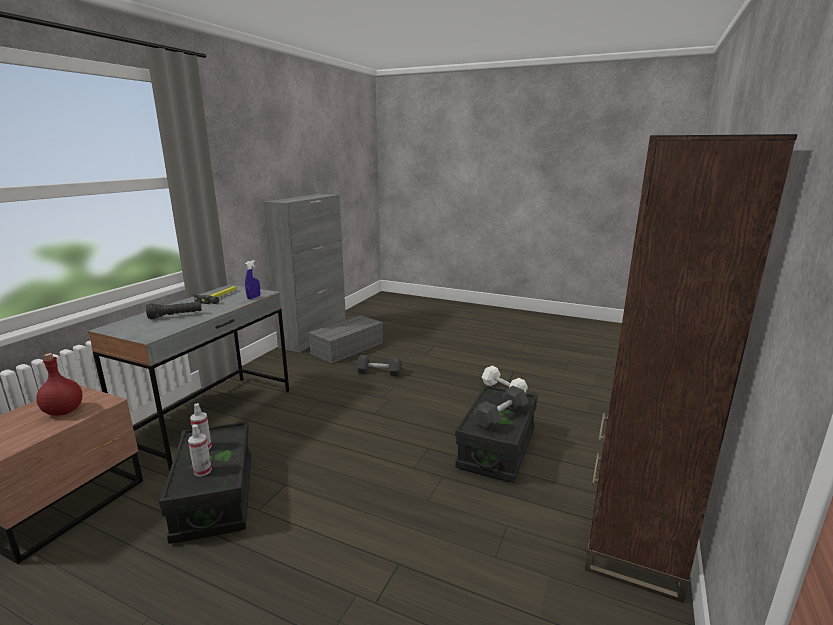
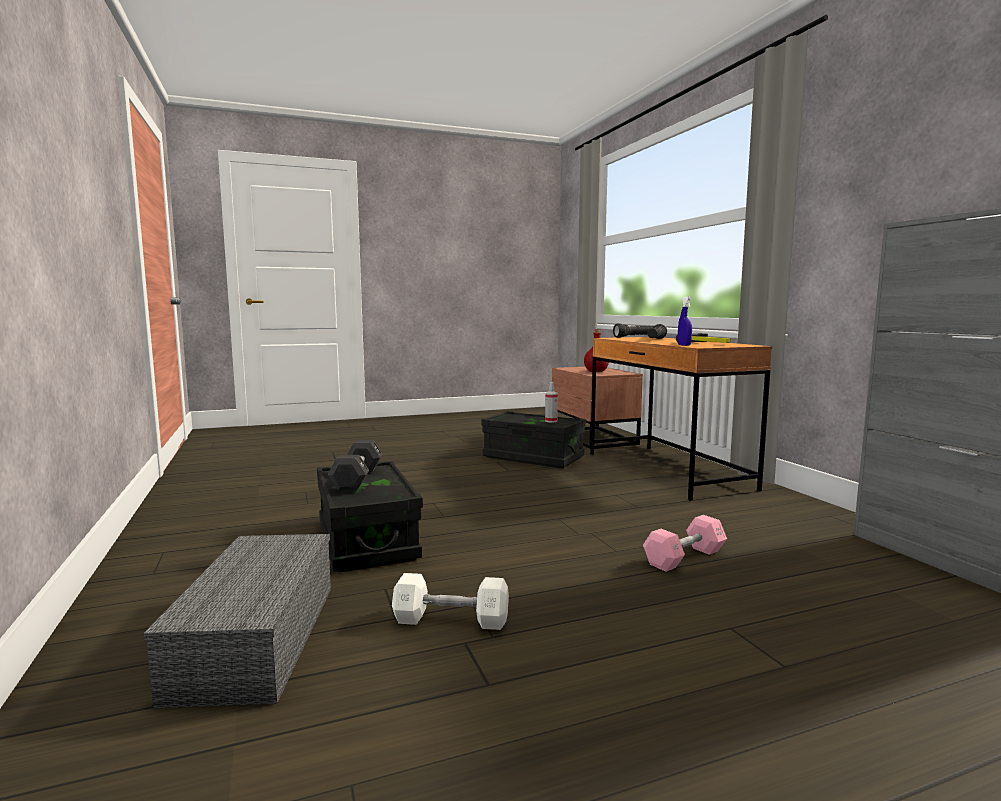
camera: 135 degrees right, 10 degrees down
grey desk [88,284,289,471] -> brown desk [590,337,772,501]
spray bottle [188,425,212,477] -> none
grey storage box [308,315,383,363] -> grey storage box moved to [144,534,331,709]
black dumbbell [356,355,402,376] -> pink dumbbell [643,515,727,572]
brown bookcase [585,134,797,603] -> none
none -> black flashlight [613,323,654,338]

